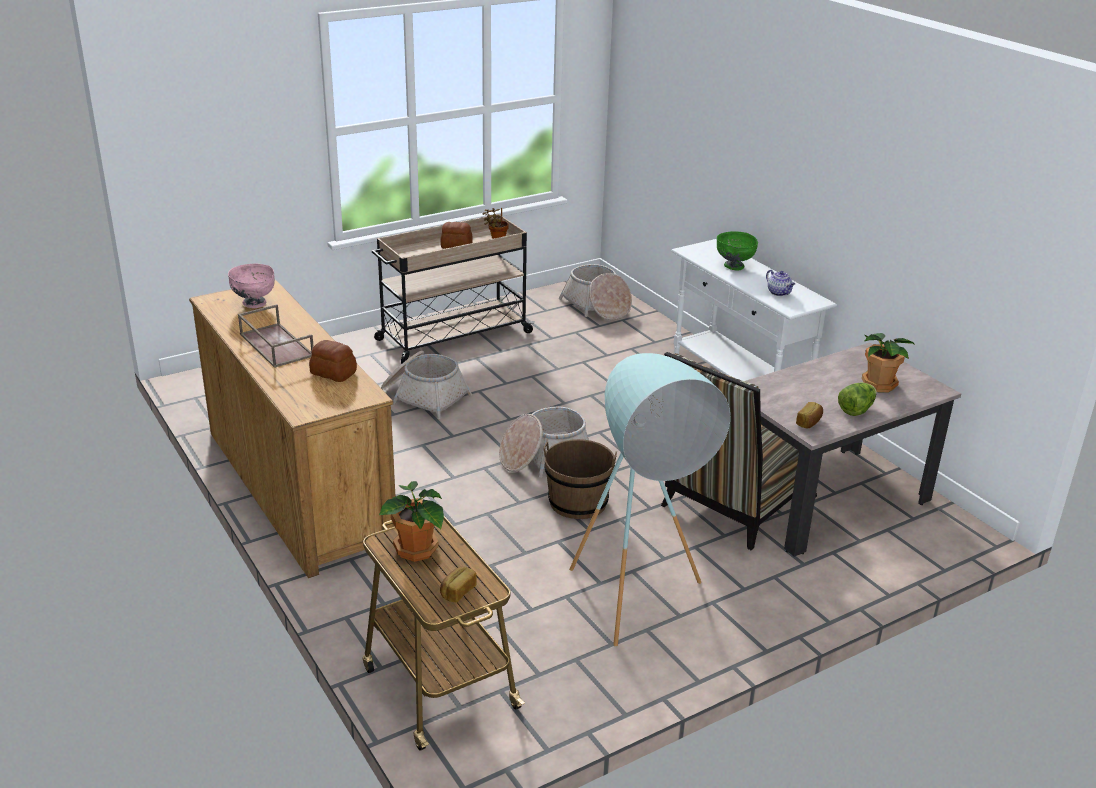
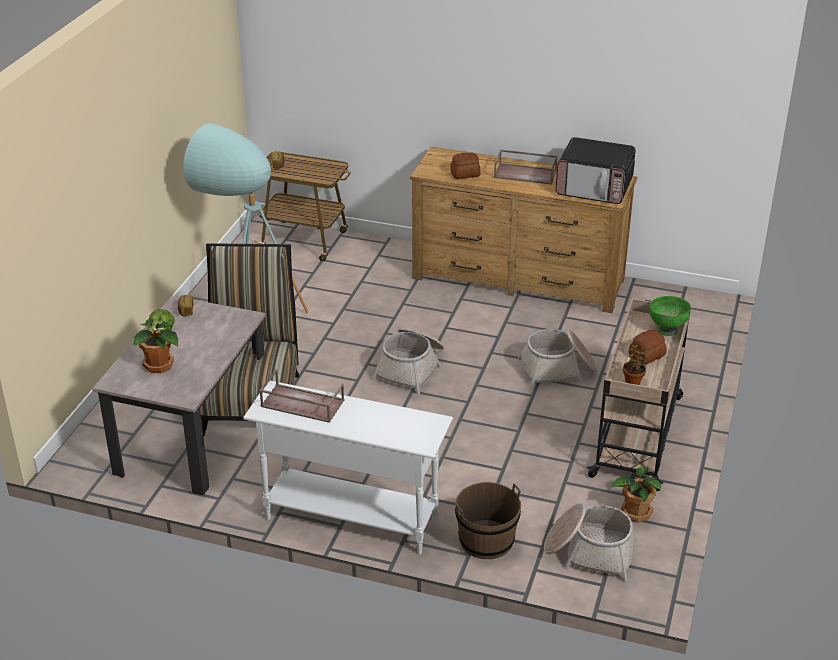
camera: 140 degrees right, 5 degrees up
pink bowl [228,263,275,308] -> microwave [556,137,636,204]
potted plant [379,481,444,562] -> potted plant moved to [611,467,662,523]
brown bucket [544,439,617,519] -> brown bucket moved to [455,482,521,559]
green bowl [717,231,758,270] -> green bowl moved to [649,296,691,336]
teapot [766,270,795,296] -> brown tray [259,369,344,423]

